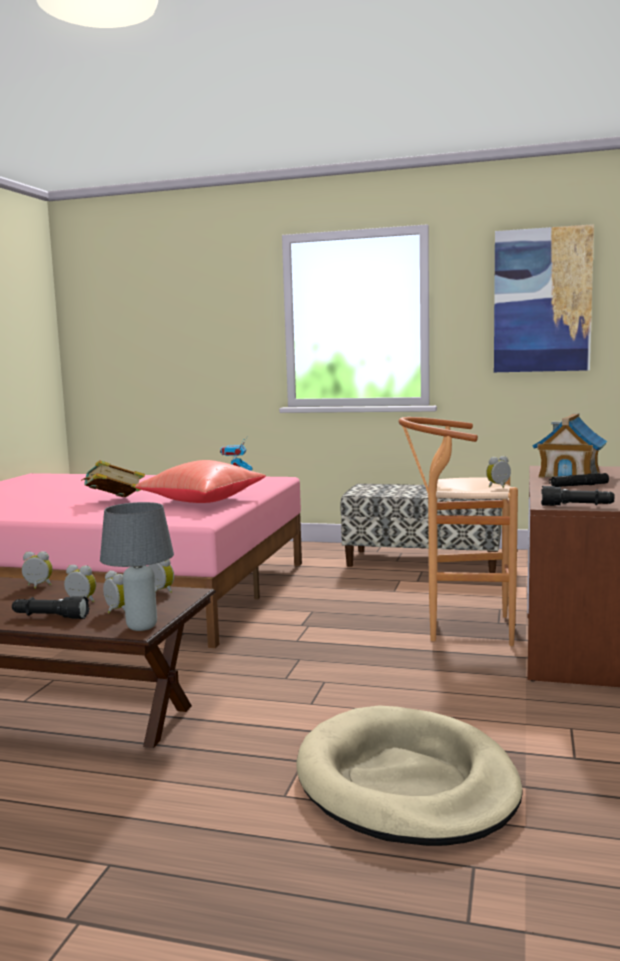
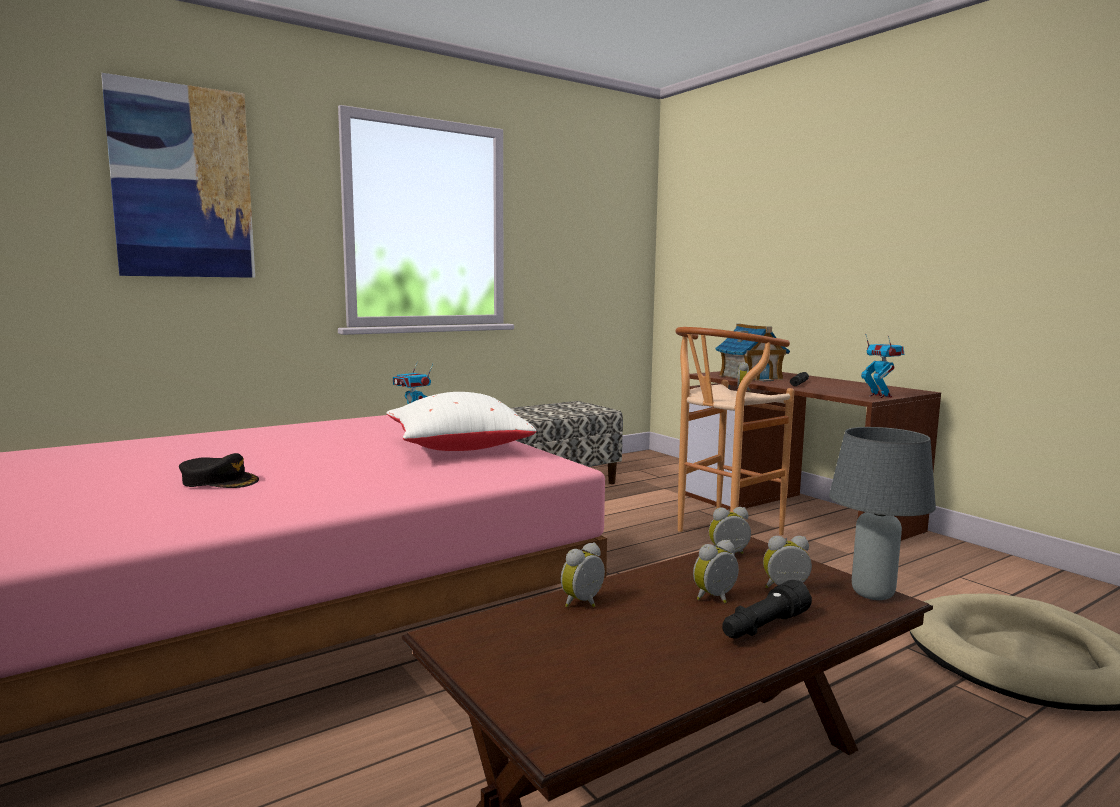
camera: 50 degrees left, 0 degrees up
book [81,460,145,497] -> none
red pillow [135,460,266,503] -> white pillow [386,392,536,451]
picture [494,224,594,372] -> picture moved to [101,73,255,278]
black flashlight [541,486,614,506] -> toy robot [861,334,904,398]
none -> black cap [179,453,259,488]

